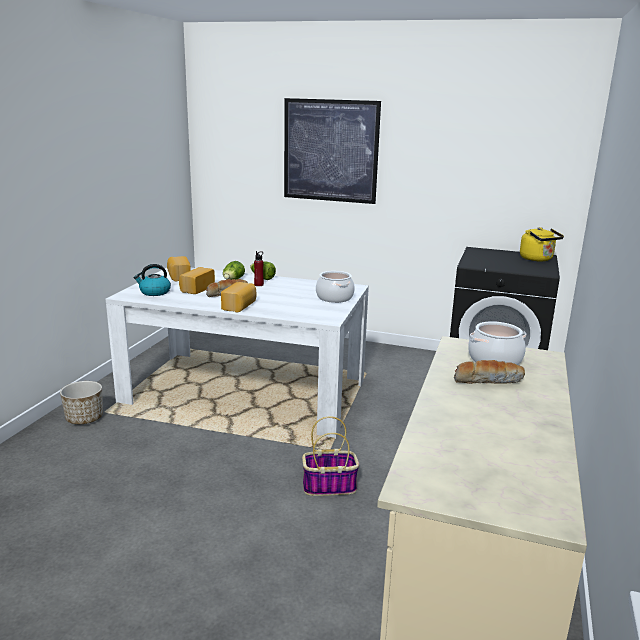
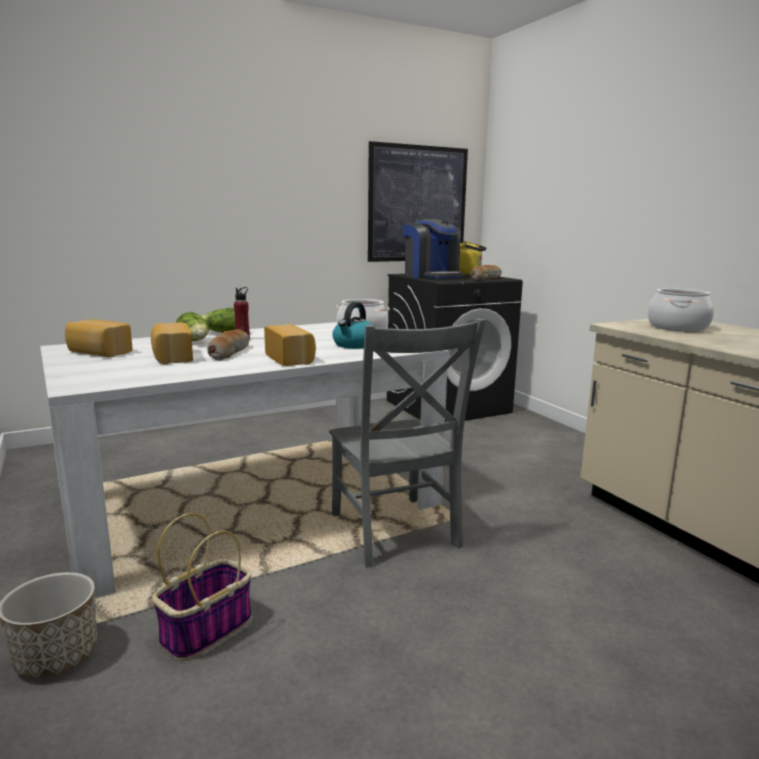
camera: 45 degrees left, 5 degrees down
kettle [134,264,171,296] -> kettle moved to [332,302,372,349]
picture [284,98,381,204] -> picture moved to [368,141,468,262]
basket [302,416,359,496] -> basket moved to [152,513,252,661]
bread [454,360,525,384] -> bread moved to [470,265,502,280]
none -> grey chair [329,318,486,567]
none -> coffee machine [402,219,463,279]

